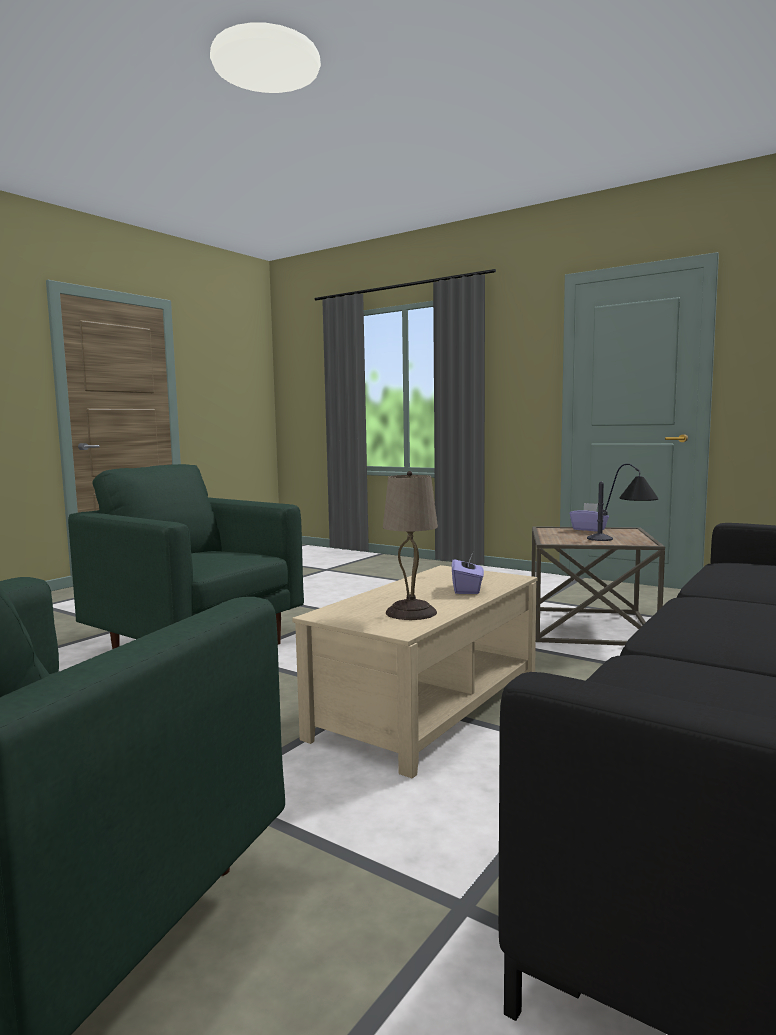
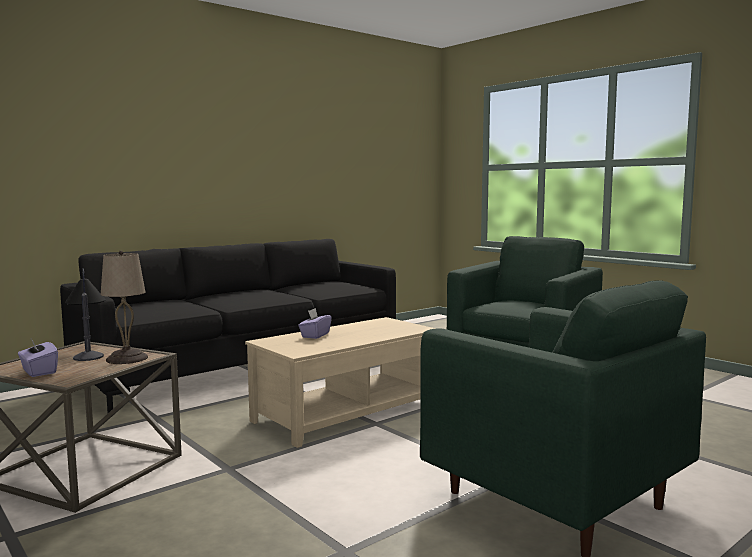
camera: 165 degrees left, 0 degrees up
beige table lamp [383,471,438,620] -> beige table lamp moved to [101,251,148,364]

